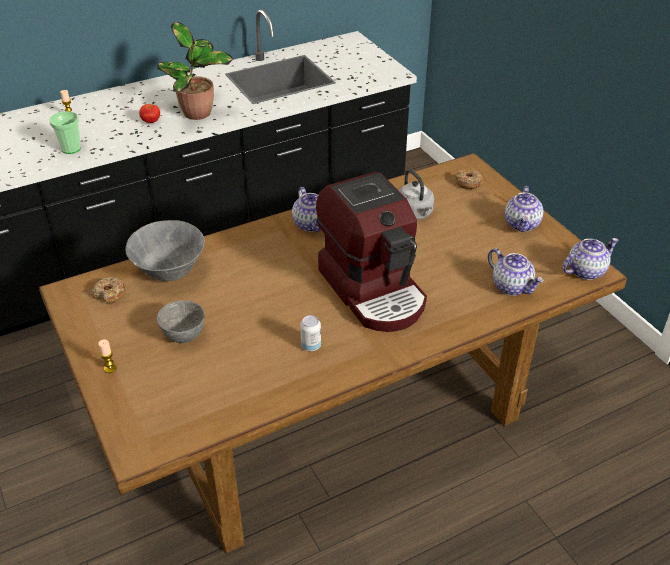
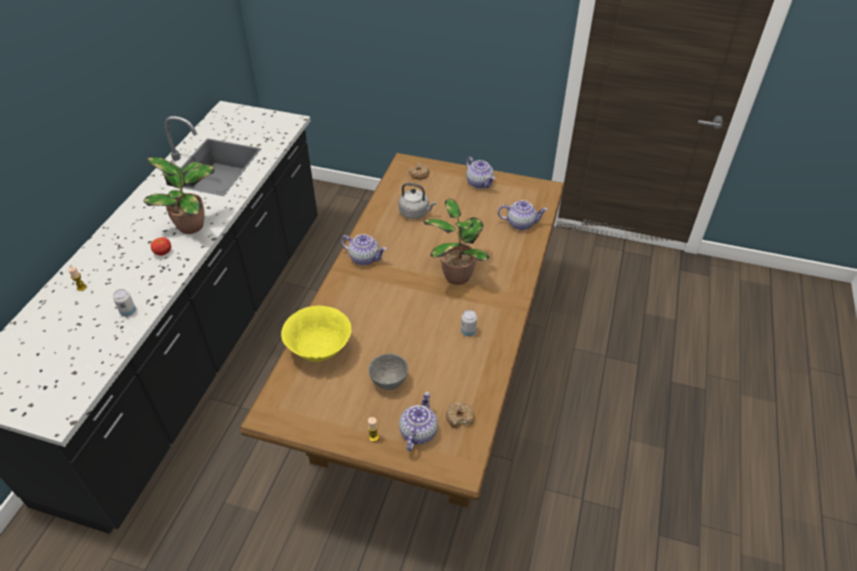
camera: 45 degrees left, 5 degrees up
cup [49,111,81,154] -> can [113,289,136,317]
donut [92,277,126,304] -> donut moved to [446,402,475,428]
grey bowl [125,220,205,281] -> yellow bowl [281,306,352,362]
coffee machine [316,172,427,332] -> potted plant [424,199,489,285]
teapot [562,238,619,280] -> teapot moved to [399,392,438,451]

